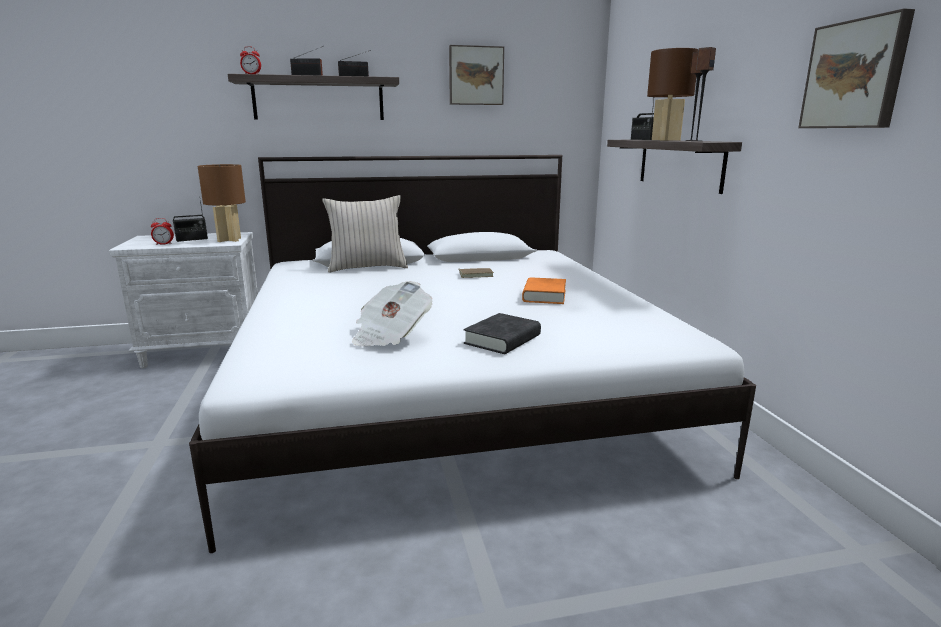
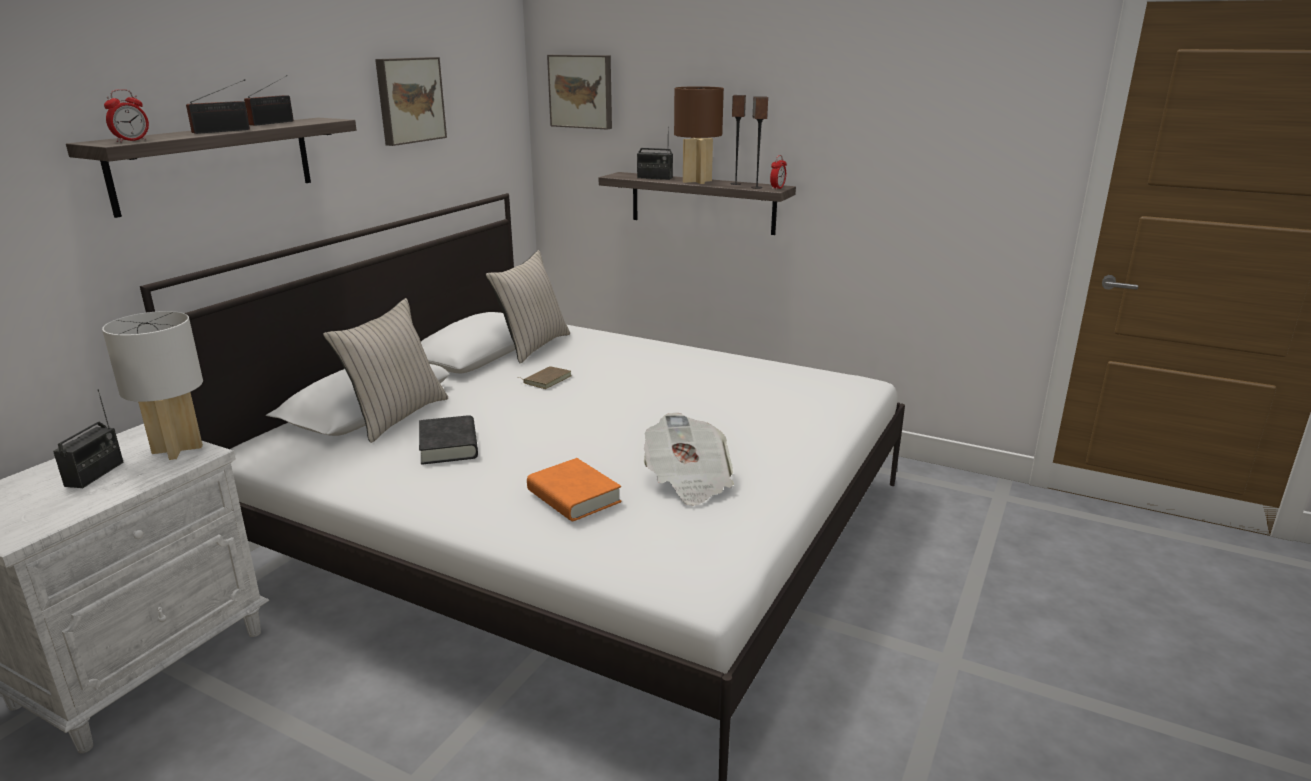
camera: 50 degrees left, 5 degrees up
alarm clock [151,218,174,245] -> alarm clock moved to [770,155,787,190]
brown table lamp [198,164,246,242] -> white table lamp [102,311,203,460]
black book [464,313,541,354] -> black book moved to [419,415,478,465]
orange book [522,277,566,304] -> orange book moved to [527,458,621,521]
picture [798,9,915,128] -> picture moved to [547,55,612,130]
none -> beige pillow [485,250,570,363]

